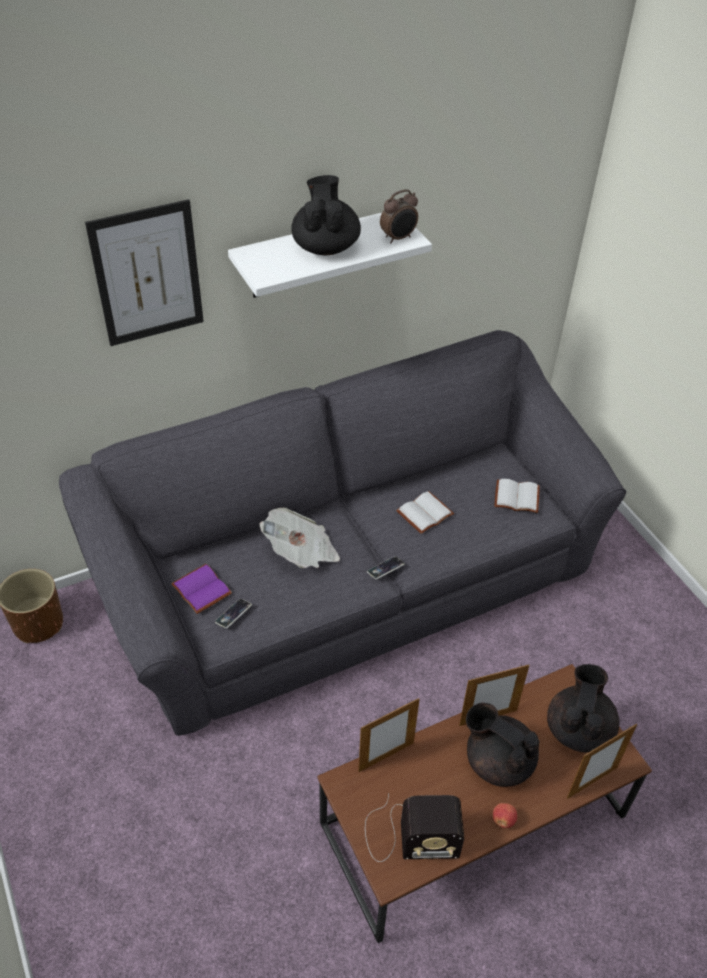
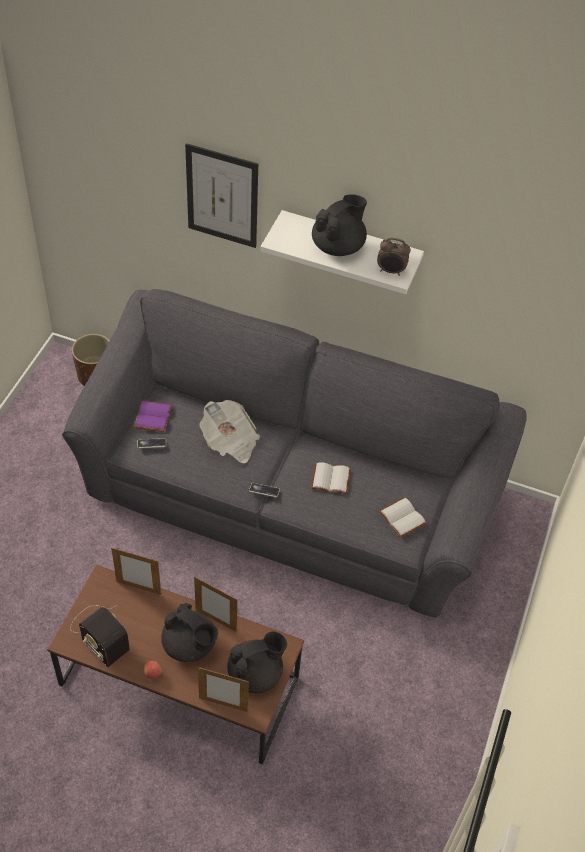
camera: 45 degrees right, 5 degrees up
black teapot [466,703,540,787] -> black teapot turned 135 degrees clockwise [161,603,218,662]

